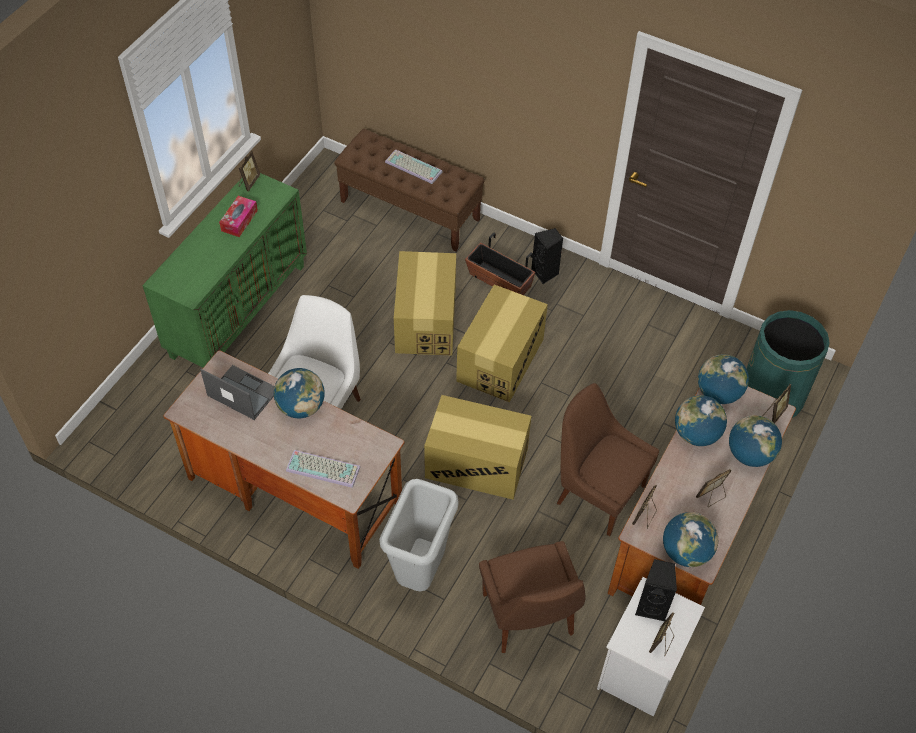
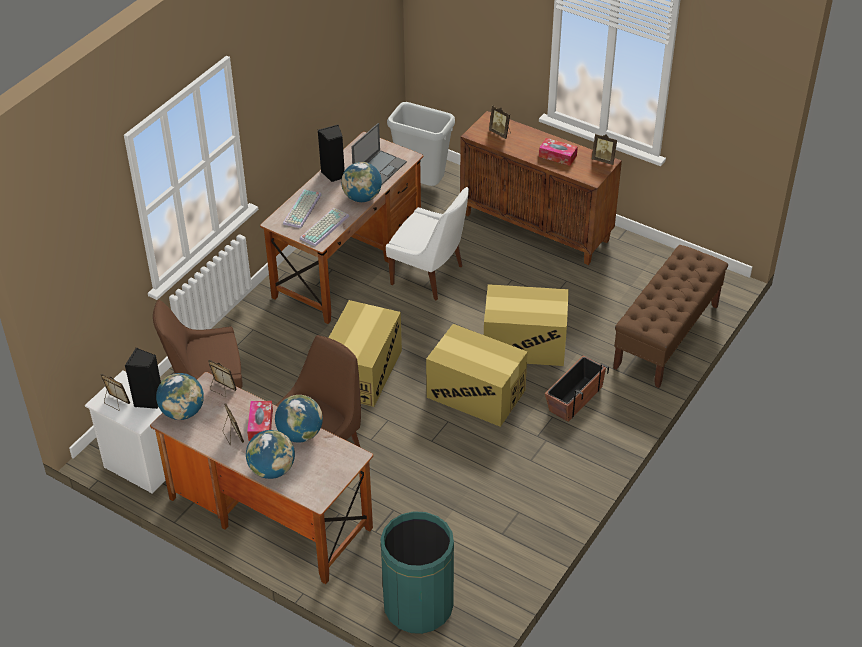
camera: 95 degrees right, 10 degrees down
green cabinet [143,173,307,368] -> brown cabinet [460,111,622,265]
grey trash can [379,479,459,591] -> grey trash can moved to [387,102,455,186]
keyboard [385,149,442,184] -> keyboard moved to [300,208,349,247]
black speaker [531,228,563,284] -> black speaker moved to [318,125,345,182]
globe [698,354,749,404] -> none
picture frame [763,384,791,423] -> picture frame moved to [489,106,511,139]
none -> tissue box [247,401,273,441]

